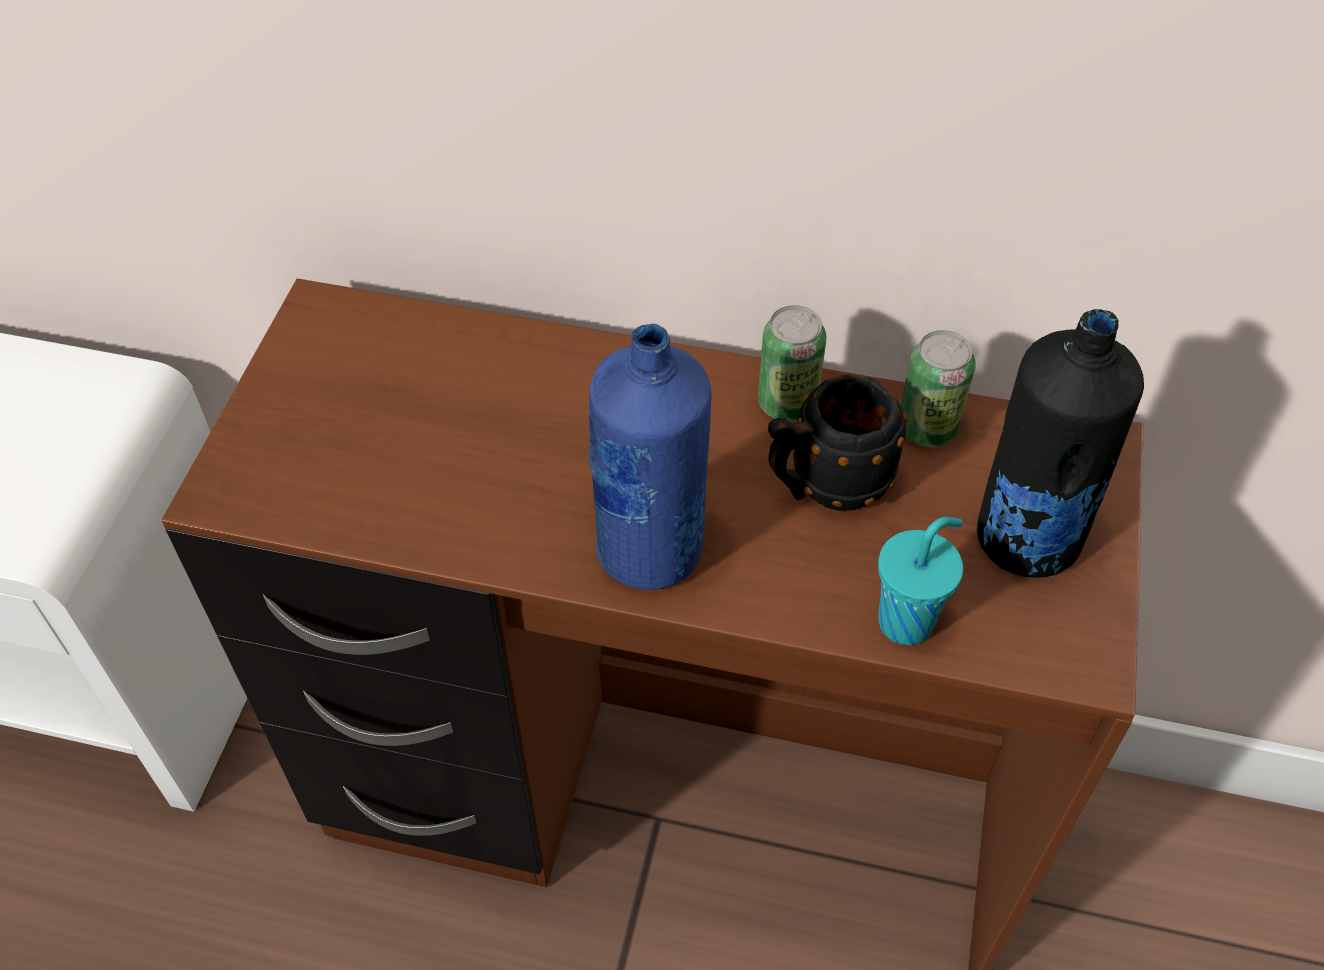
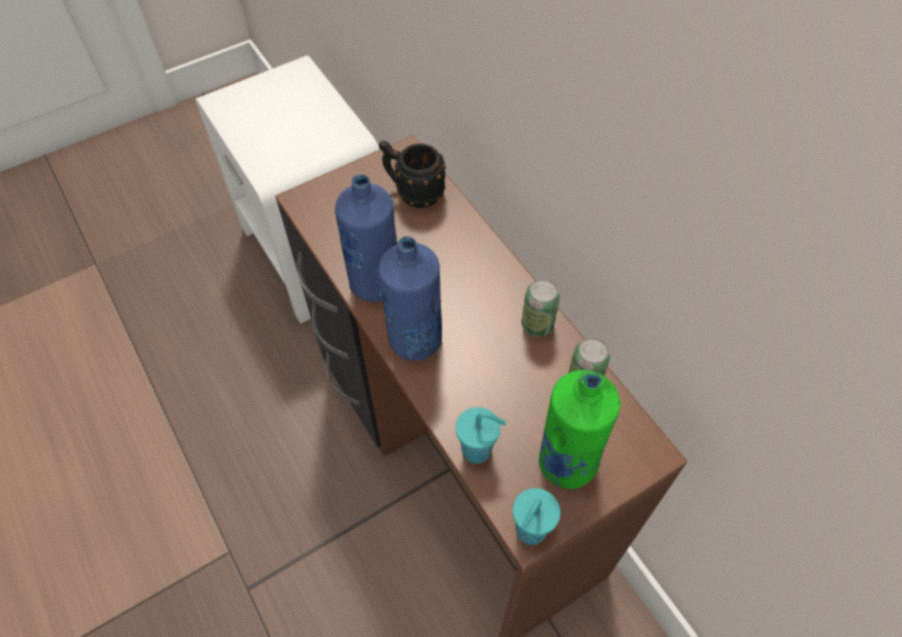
camera: 45 degrees right, 5 degrees up
black mug [768,374,908,511] -> black mug moved to [379,141,446,208]
black bottle [977,309,1144,578] -> green bottle [539,370,621,489]
none -> blue bottle [335,175,397,302]
none -> turquoise cup [513,488,560,545]

